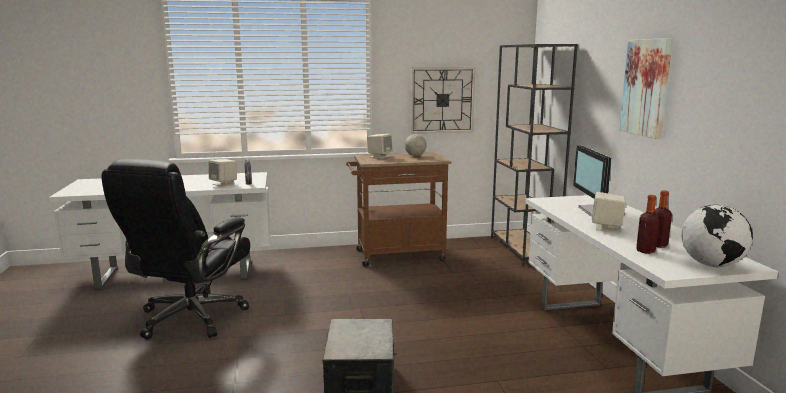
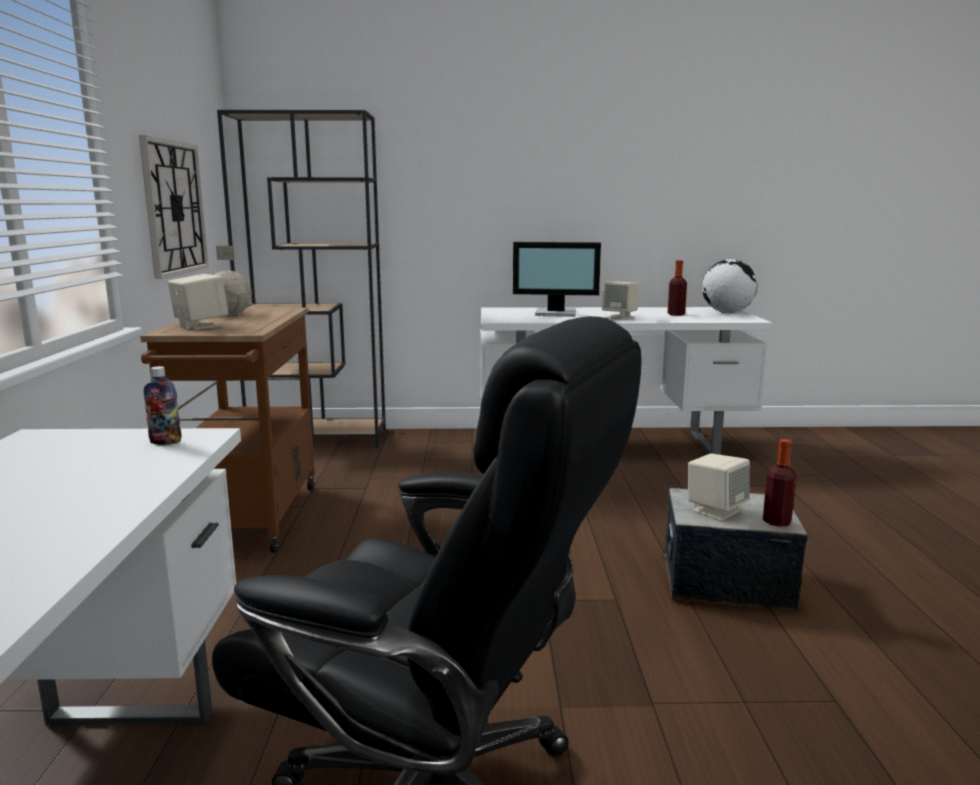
camera: 80 degrees left, 0 degrees up
beige speaker [208,159,237,187] -> beige speaker moved to [688,454,750,521]
picture [619,38,673,139] -> none
bottle [636,195,659,254] -> bottle moved to [763,439,796,527]

